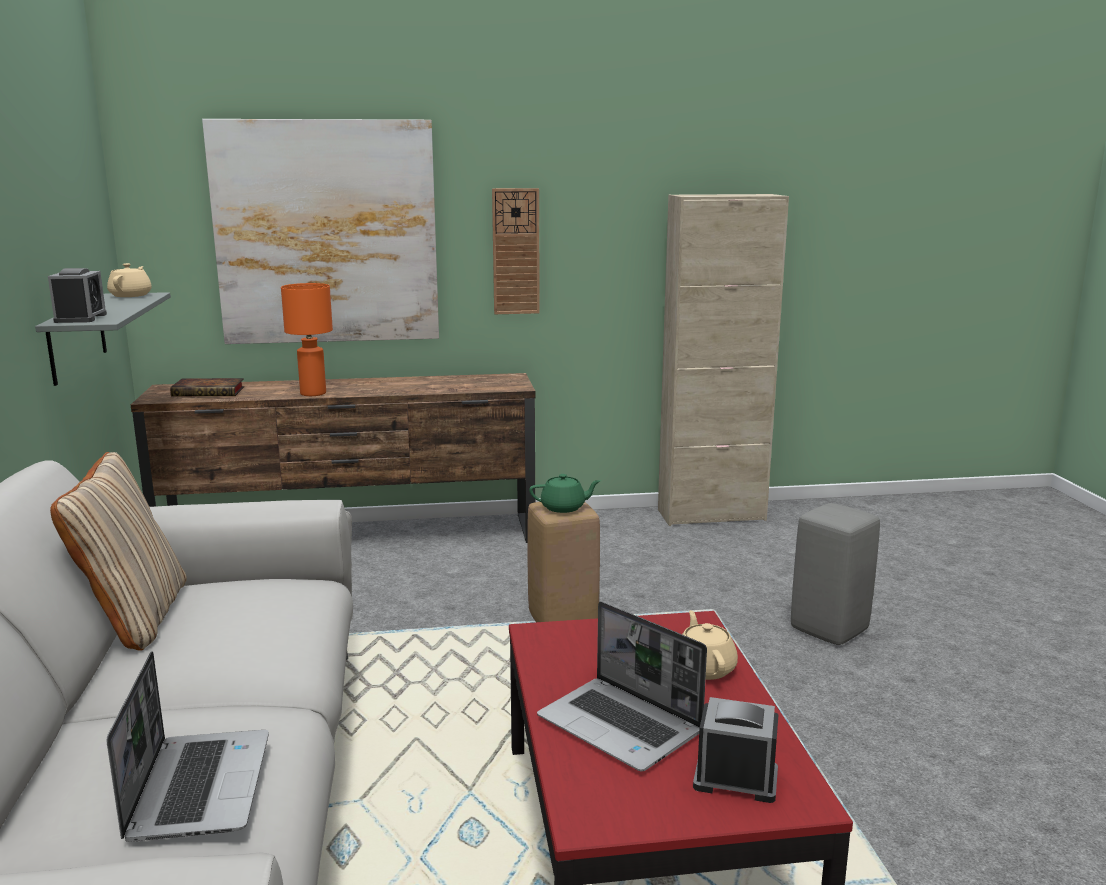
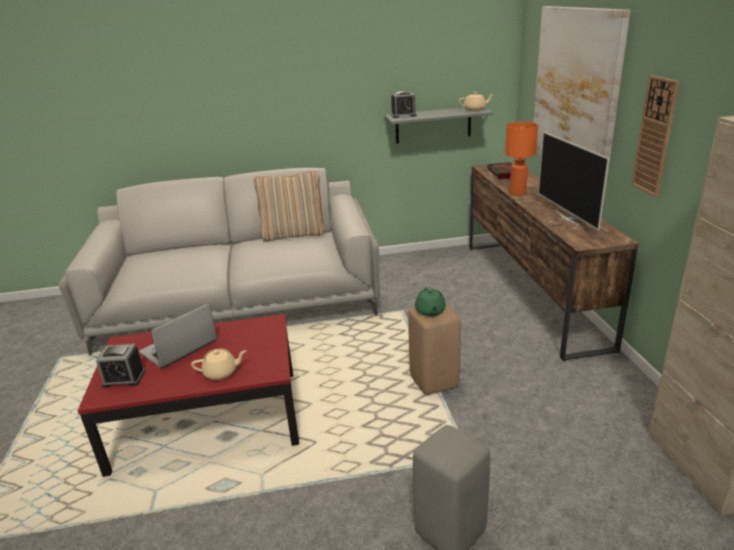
camera: 90 degrees right, 10 degrees up
laptop [107,651,269,842] -> none
alarm clock [693,697,778,803] -> alarm clock turned 75 degrees clockwise [96,344,145,388]
none -> television [538,132,609,231]

